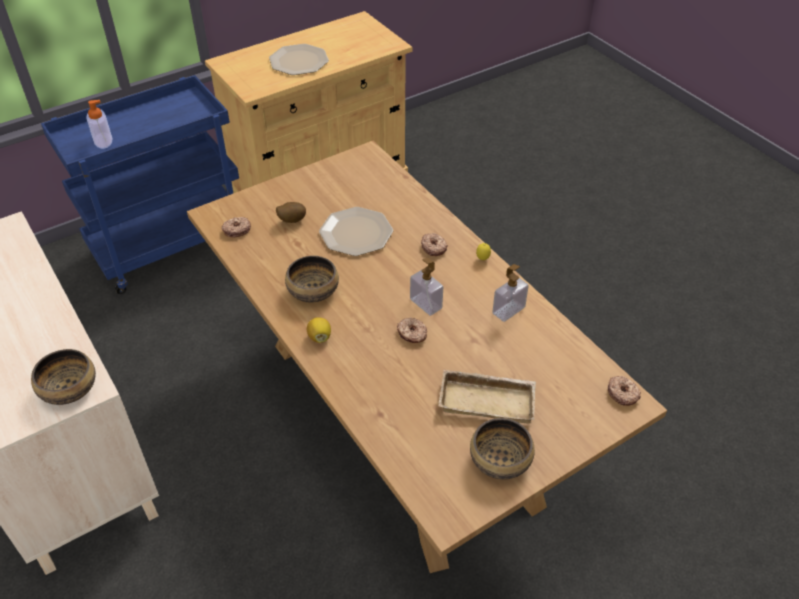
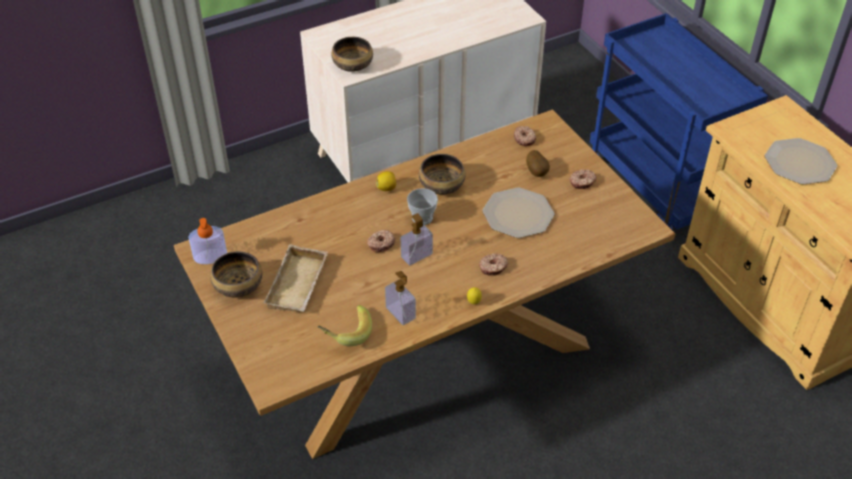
camera: 95 degrees right, 0 degrees up
soap dispenser [86,100,112,149] -> soap dispenser moved to [188,218,227,264]
donut [608,376,641,406] -> donut moved to [570,169,597,189]
none -> banana [317,305,372,346]
none -> cup [407,188,438,225]

